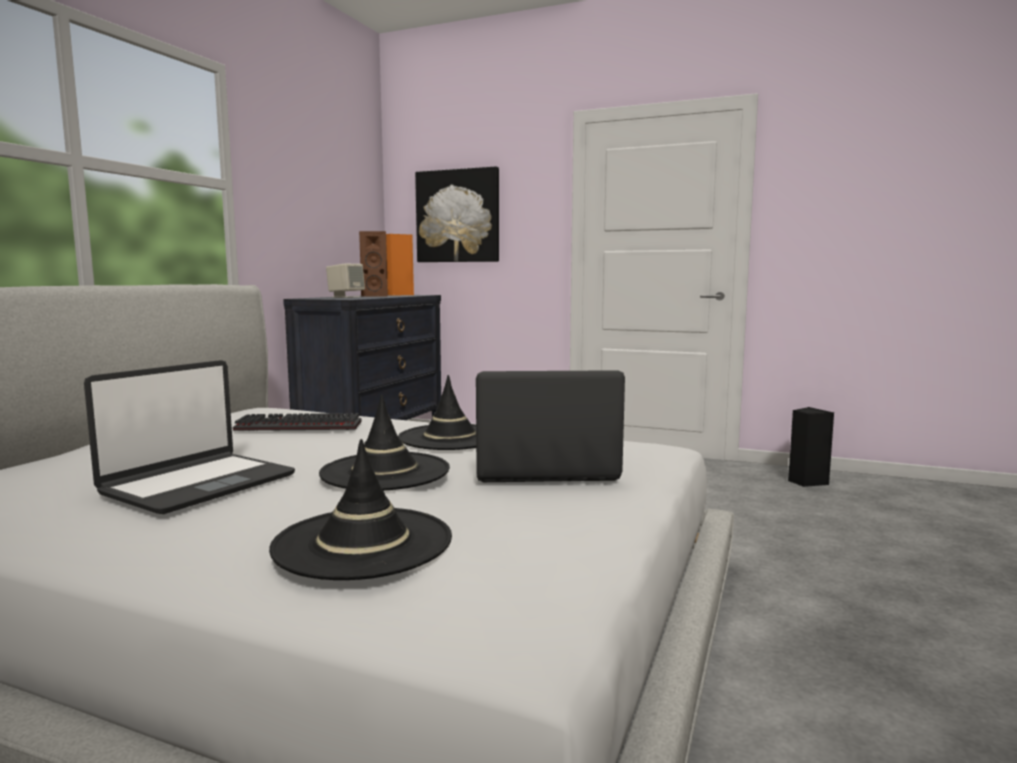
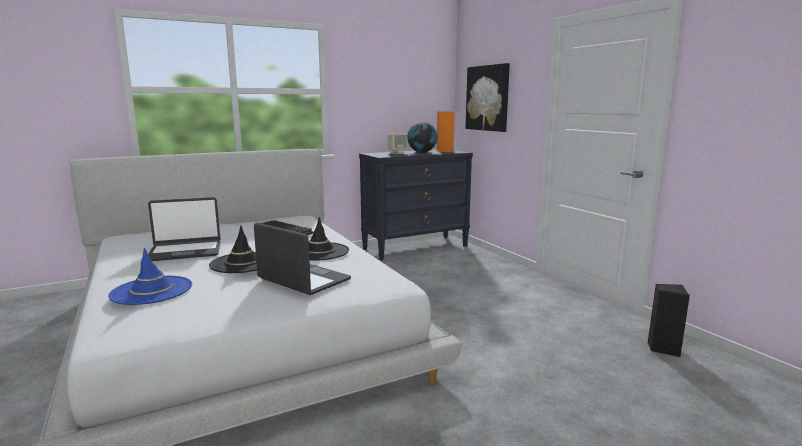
camera: 40 degrees right, 5 degrees up
black hat [269,439,452,580] -> blue hat [108,248,192,305]
brown speaker [359,231,388,297] -> globe [407,122,438,153]

